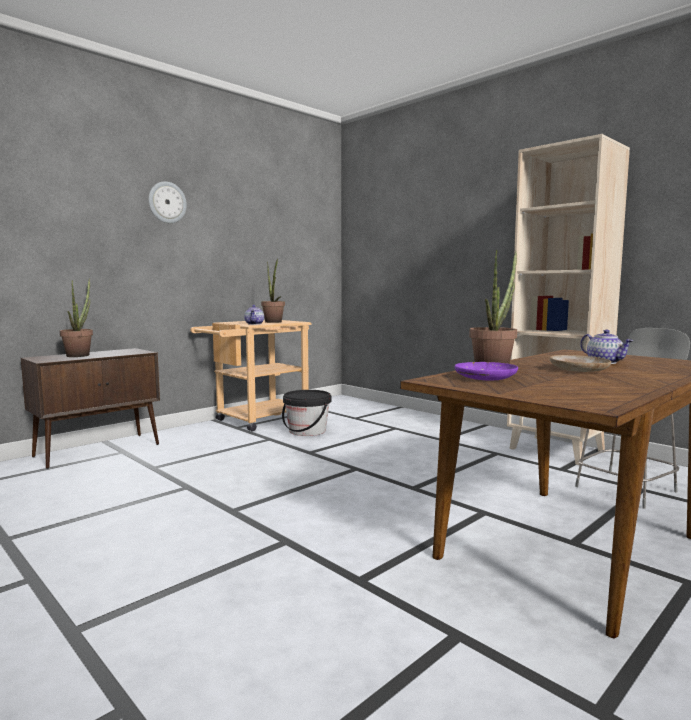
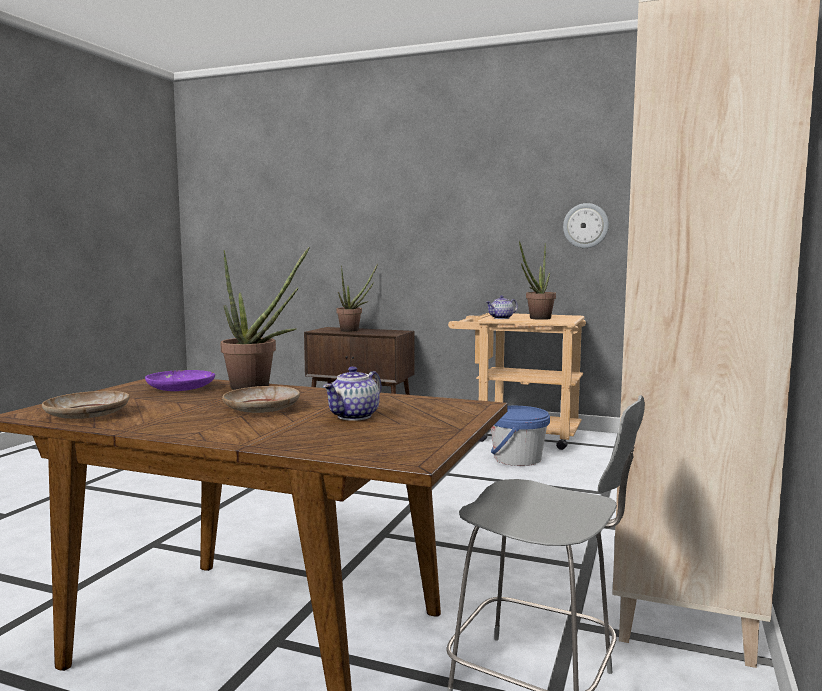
camera: 65 degrees right, 0 degrees up
wall clock [149,182,187,223] -> wall clock moved to [563,203,609,248]
black bucket [282,390,332,436] -> blue bucket [491,406,550,466]
none -> beige plate [42,391,129,419]

